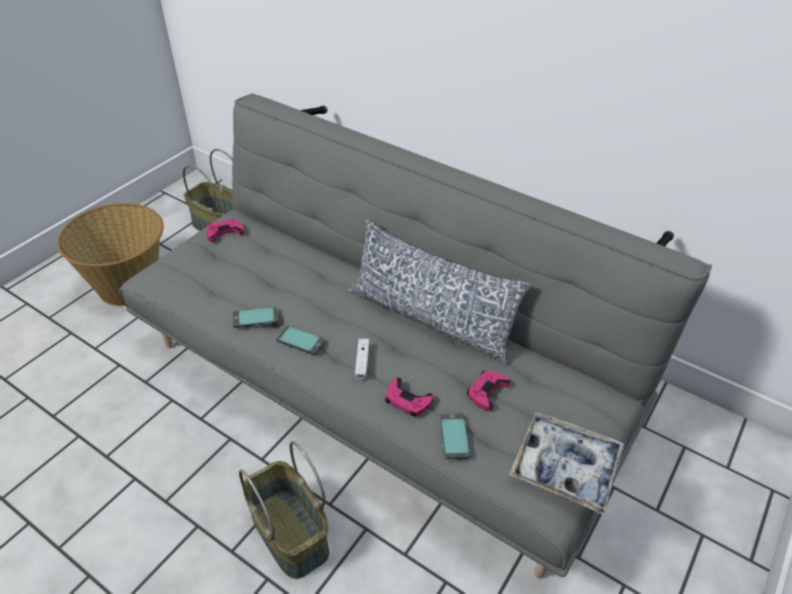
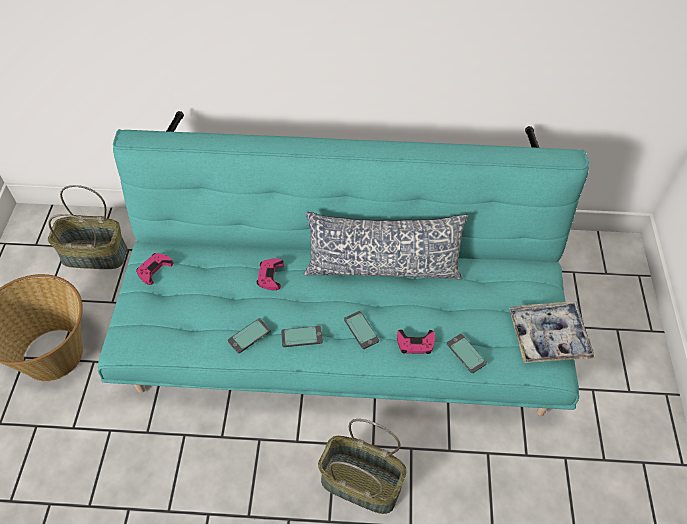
camera: 30 degrees left, 10 degrees up
grey sofa [119,94,712,578] -> turquoise sofa [98,111,589,416]
white game controller [355,338,370,380] -> phone [344,311,379,349]
pink game controller [467,370,511,411] -> pink game controller moved to [257,259,284,290]

